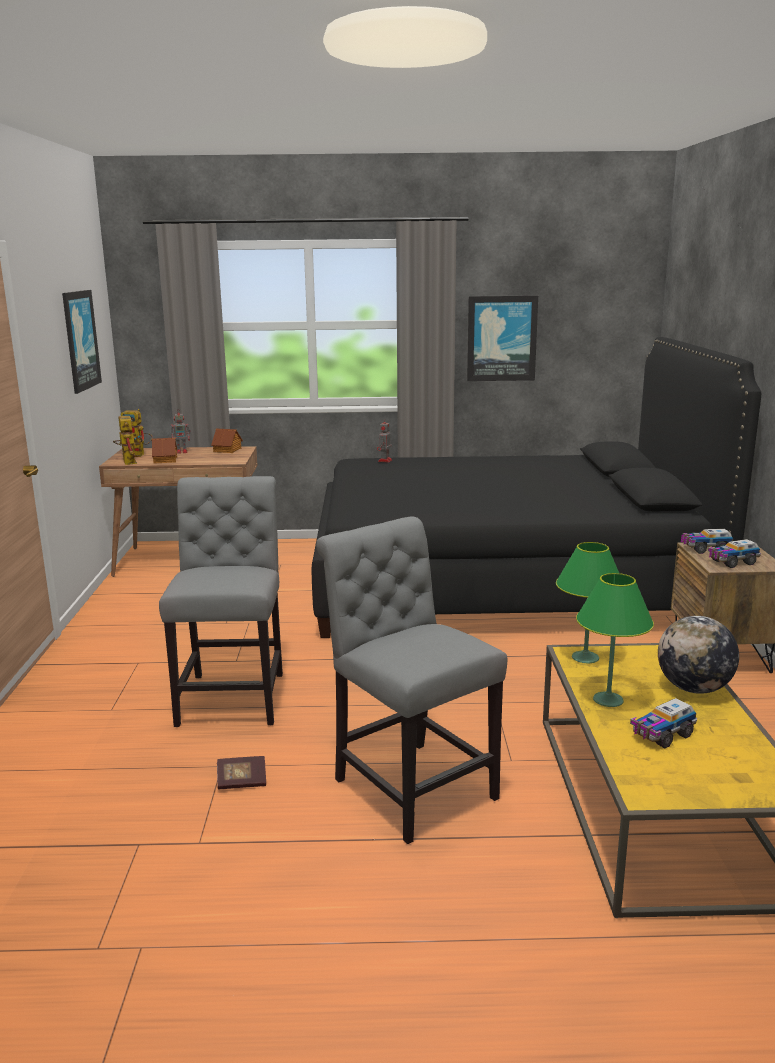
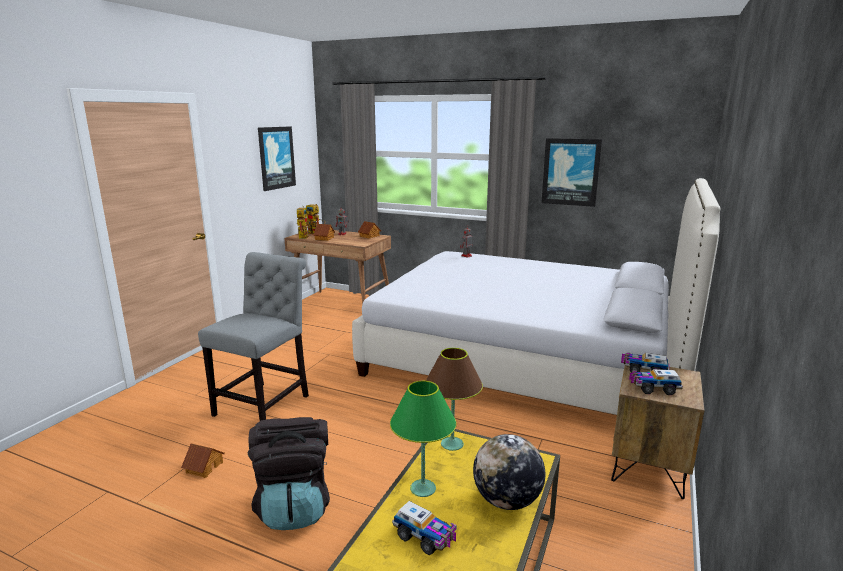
camera: 25 degrees right, 0 degrees up
book [217,756,266,789] -> toy house [181,443,225,478]
black bed [312,337,761,638] -> white bed [352,178,720,415]
grey chair [316,517,507,844] -> black backpack [247,417,330,530]
green table lamp [556,542,619,663] -> brown table lamp [425,348,483,451]
toy truck [630,698,697,748] -> toy truck turned 135 degrees counterclockwise [392,501,457,555]

